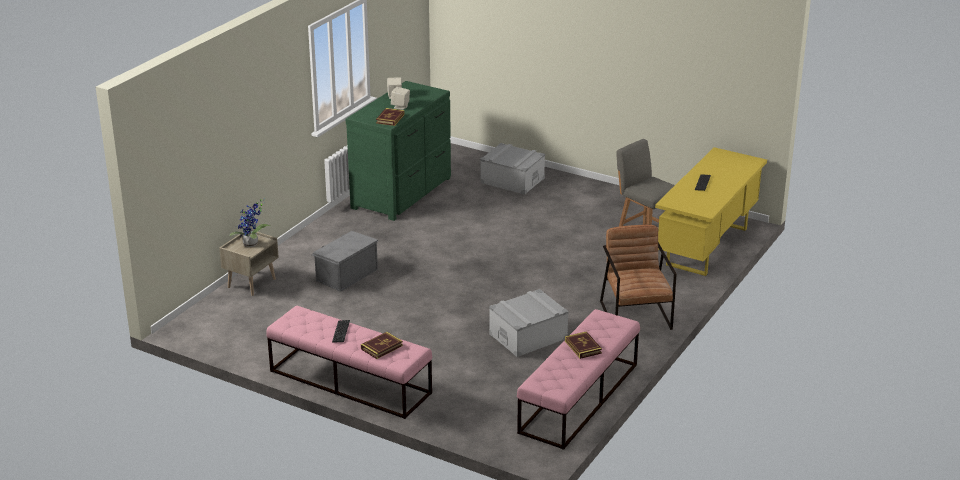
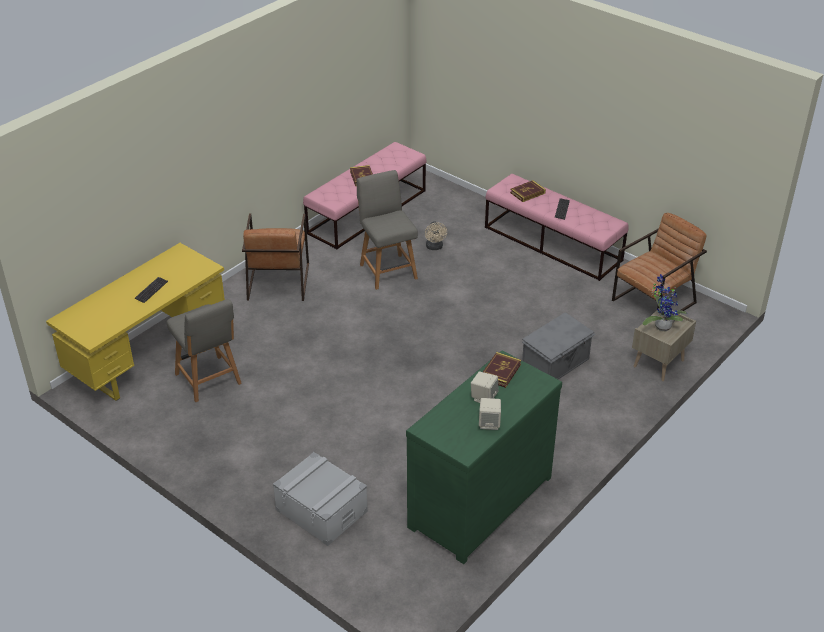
camera: 170 degrees left, 10 degrees up
grey storage box [489,289,569,357] -> grey chair [356,170,418,290]
none -> beige fan [425,221,447,250]
none -> brown armchair [612,213,707,311]

